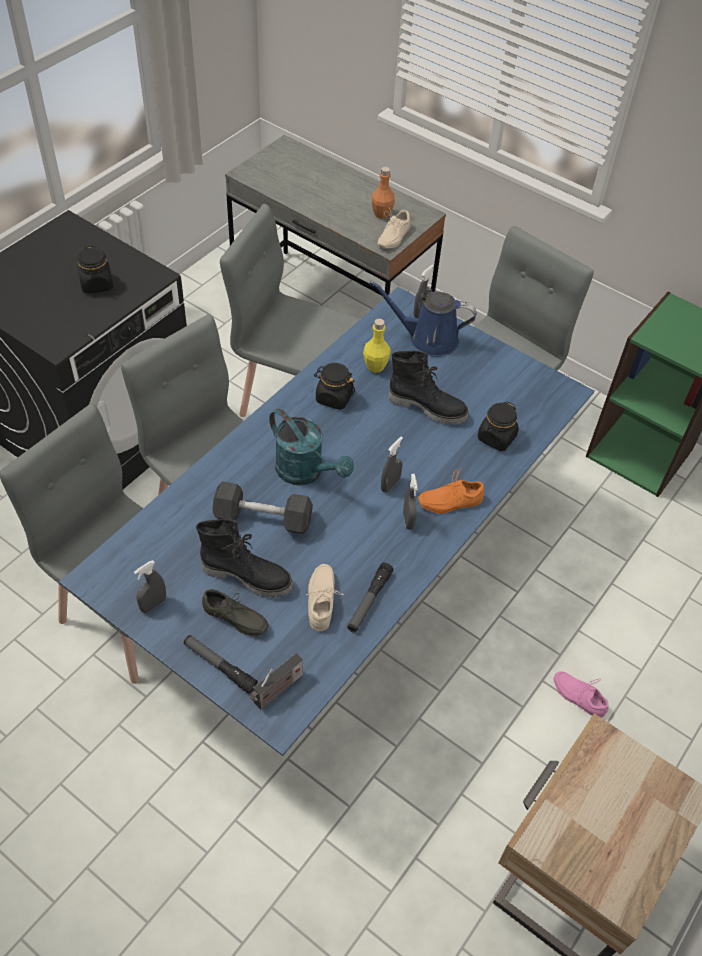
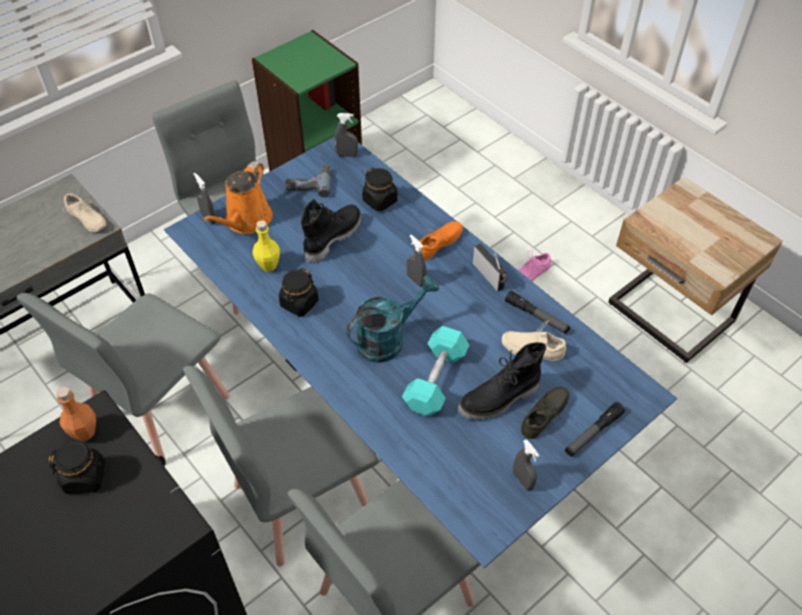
camera: 75 degrees left, 0 degrees up
black boot [196,519,294,598] -> black boot turned 150 degrees counterclockwise [458,342,546,420]
grey dumbbell [212,481,313,534] -> turquoise dumbbell [402,326,469,416]
radio [250,653,303,710] -> radio moved to [473,243,507,291]
blue watering can [370,281,477,357] -> orange watering can [203,161,273,234]
orange bottle [372,167,395,219] -> orange bottle moved to [56,387,96,441]
grey spray bottle [403,474,418,530] -> grey spray bottle moved to [334,113,358,157]
orange shoe [418,468,484,514] -> orange shoe turned 135 degrees counterclockwise [419,221,463,260]
none -> power drill [286,164,331,198]

